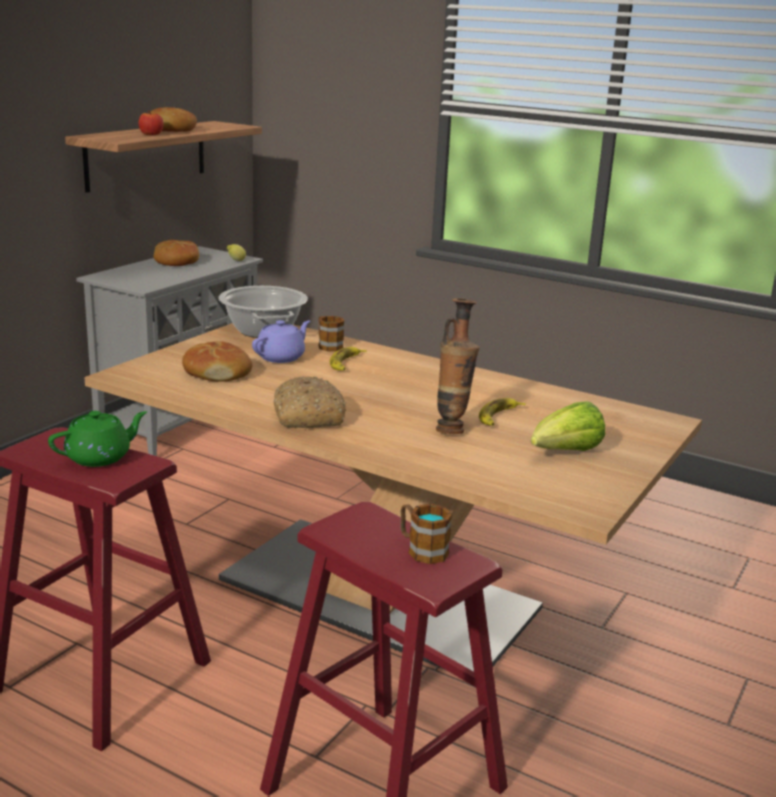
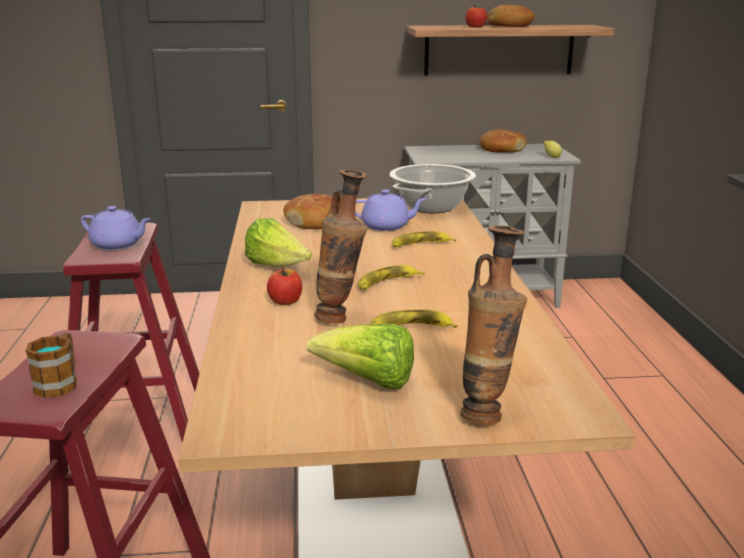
camera: 55 degrees right, 0 degrees up
green teapot [48,411,147,467] -> purple teapot [81,206,151,250]
bread [273,377,346,428] -> lettuce [245,218,312,267]
mug [318,316,344,351] -> none
none -> apple [267,267,302,305]
none -> banana [358,265,425,290]
none -> vase [460,226,527,424]

